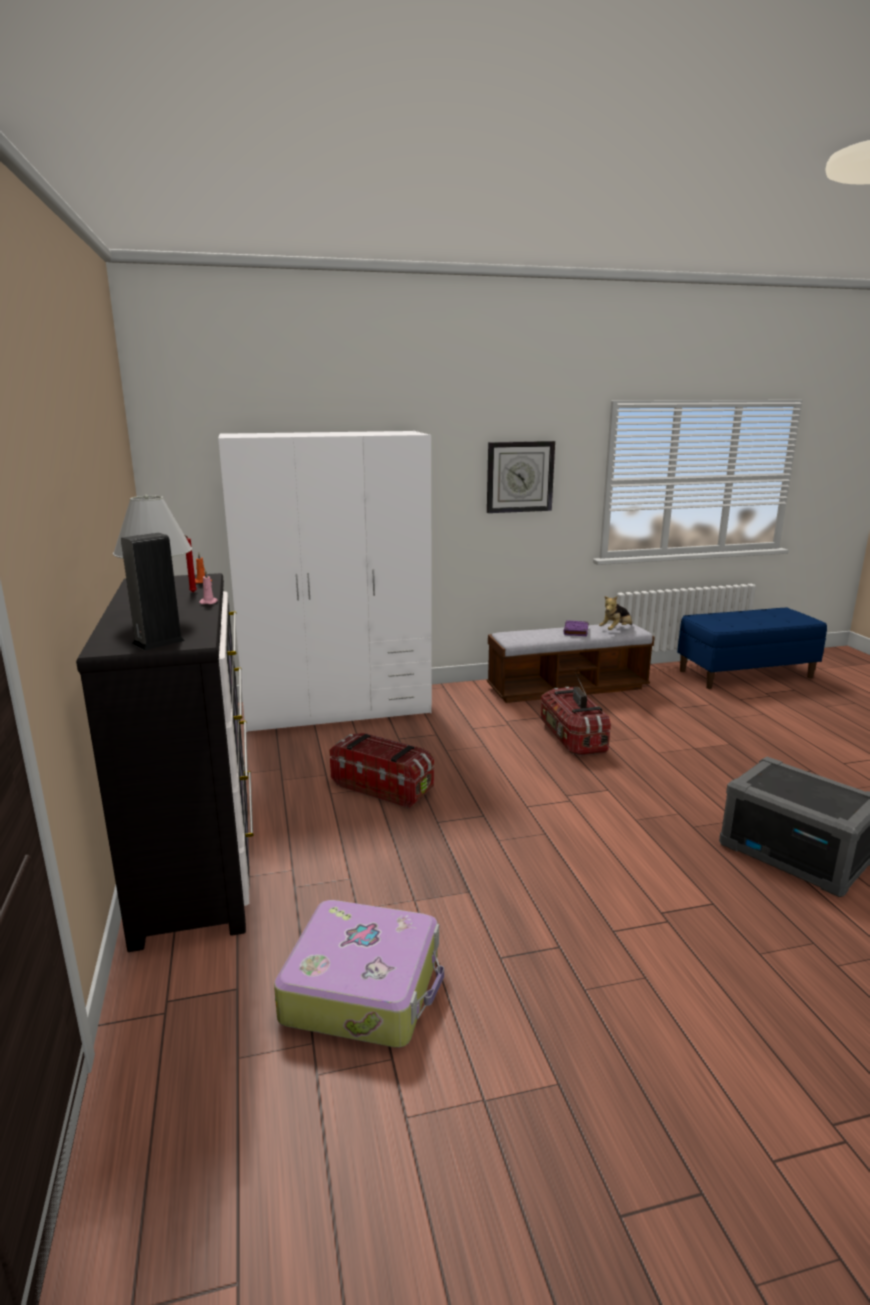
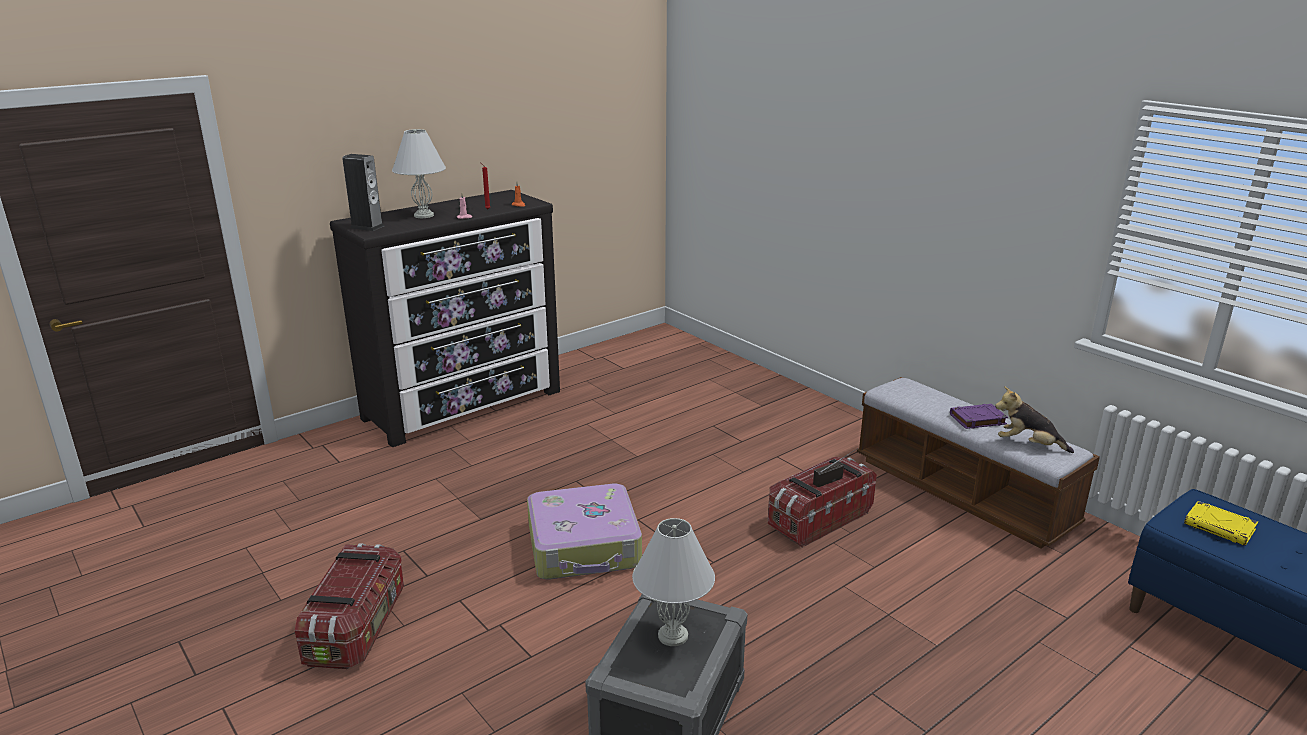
camera: 65 degrees right, 5 degrees up
white wardrobe [218,431,432,732] -> none
suitcase [274,900,444,1048] -> suitcase moved to [527,484,642,579]
storage box [329,733,434,808] -> storage box moved to [295,543,404,669]
wall clock [487,441,555,513] -> none
none -> white table lamp [632,518,715,646]
none -> yellow book [1184,501,1258,546]

